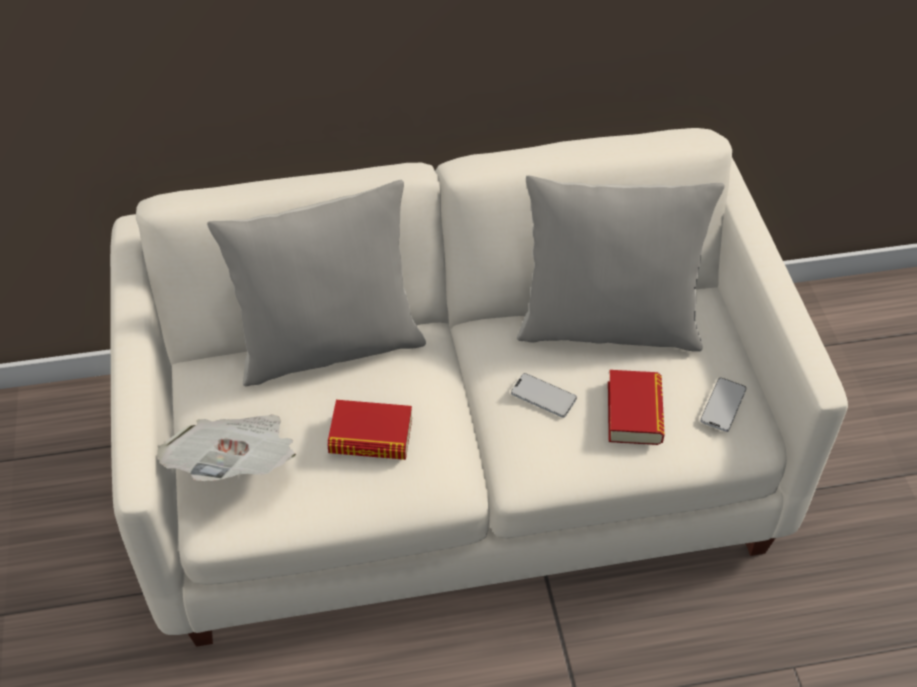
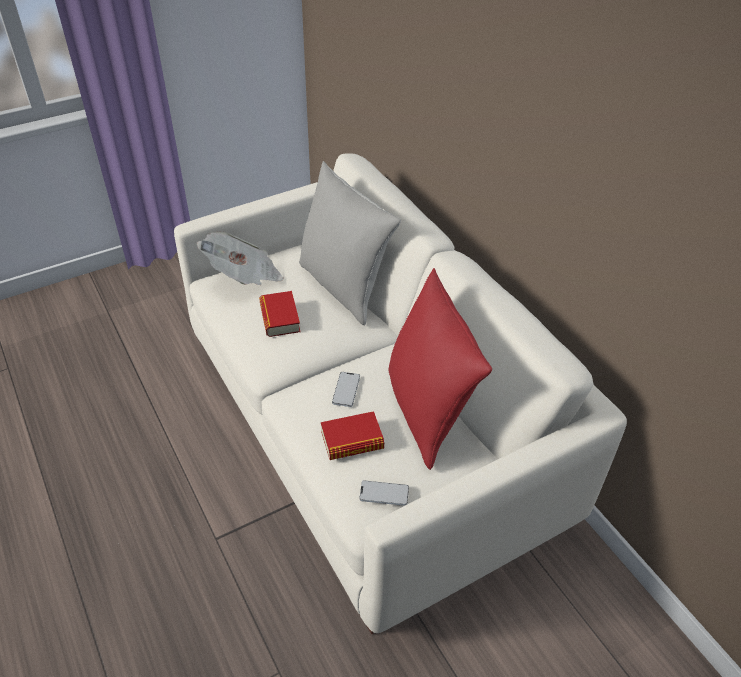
camera: 70 degrees right, 5 degrees down
grey pillow [517,175,725,352] -> red pillow [389,268,492,470]

